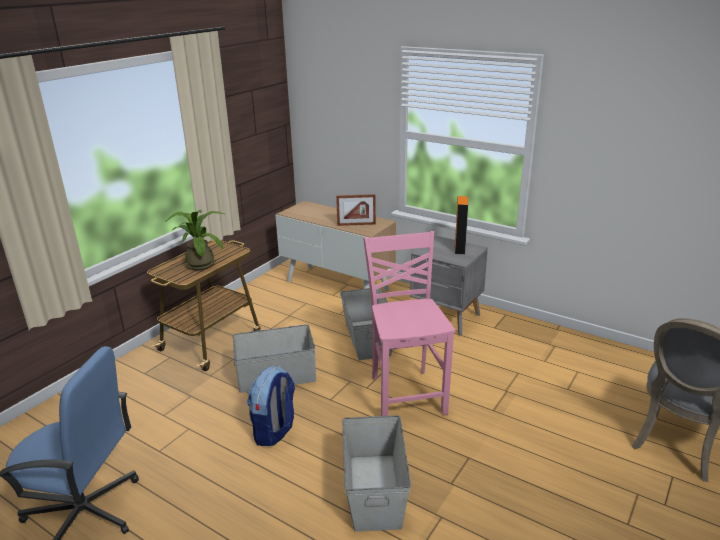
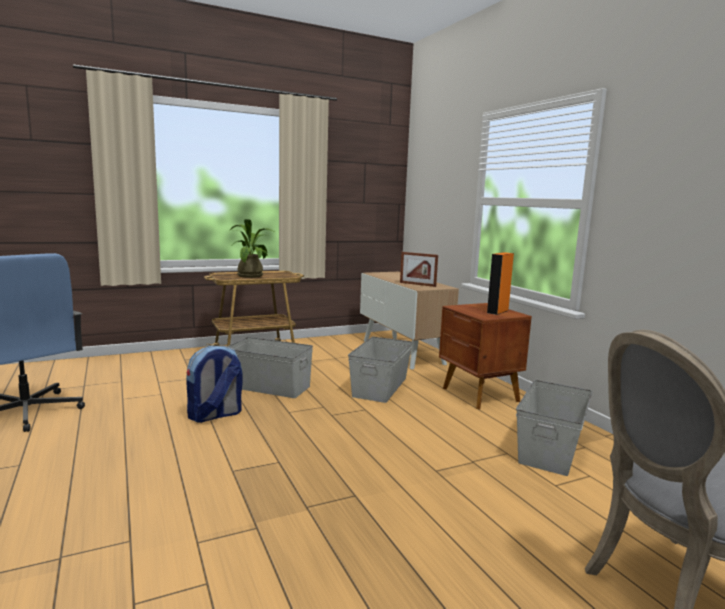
camera: 30 degrees right, 15 degrees down
grey storage box [342,415,411,532] -> grey storage box moved to [516,380,593,476]
pink chair [363,231,455,416] -> none
grey nightstand [410,235,488,335] -> brown nightstand [439,303,532,409]

